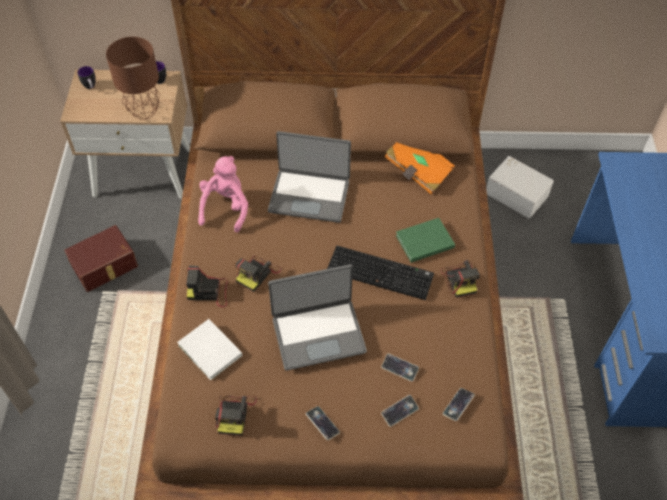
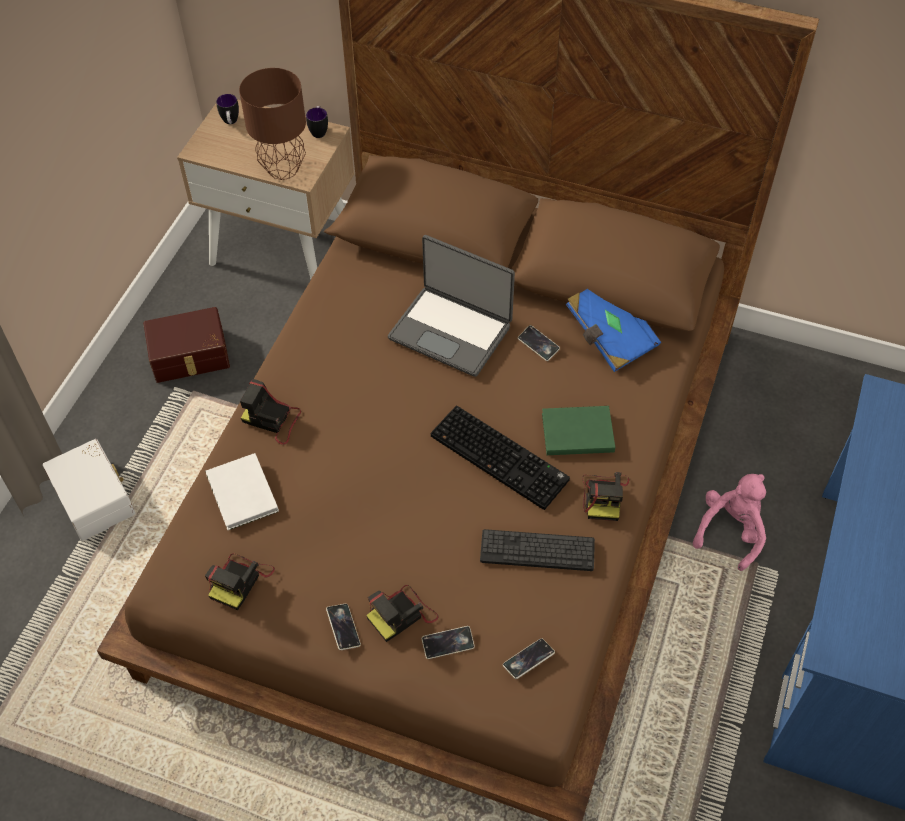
camera: 20 degrees right, 0 degrees up
pink plush toy [198,156,248,232] -> pink plush toy moved to [693,474,766,571]
camera [235,256,281,292] -> camera moved to [366,585,438,642]
laptop [268,264,367,371] -> none
phone [381,353,419,382] -> phone moved to [518,325,560,361]
orange book [384,142,455,194] -> blue book [566,289,661,372]
white storage box [486,156,554,218] -> white storage box moved to [43,439,135,541]
none -> keyboard [480,529,595,571]

